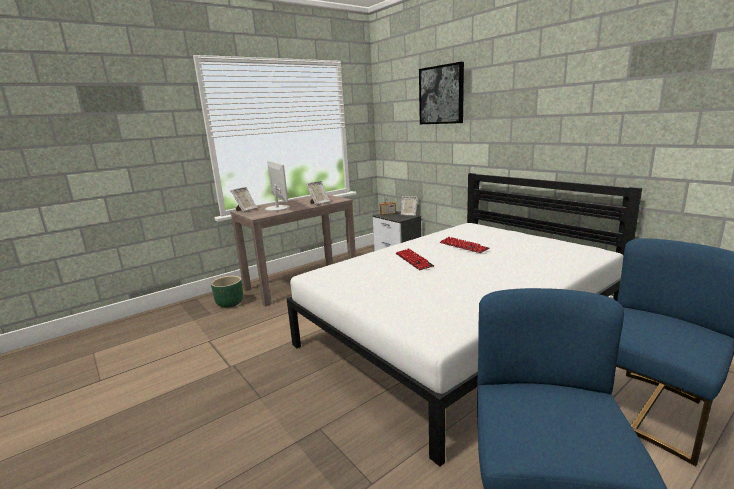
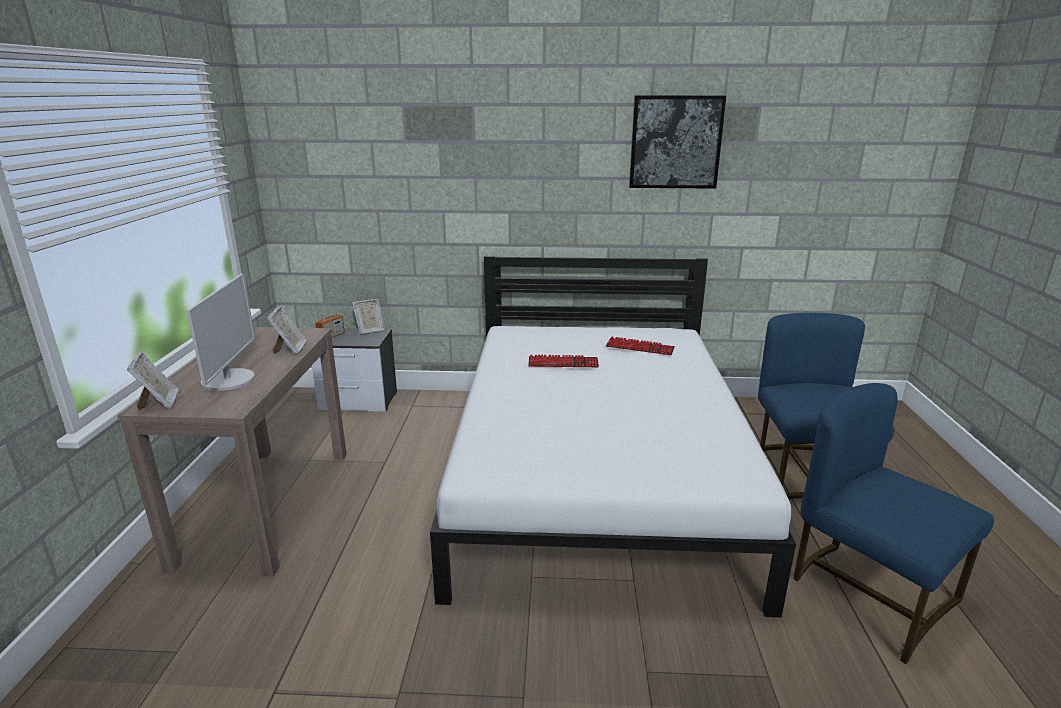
camera: 50 degrees left, 5 degrees up
green planter [211,276,243,308] -> none
monitor [265,161,290,212] -> monitor turned 75 degrees clockwise [186,274,255,391]
keyboard [396,248,434,270] -> keyboard moved to [606,336,675,355]
picture [419,62,464,124] -> picture moved to [629,96,726,189]

